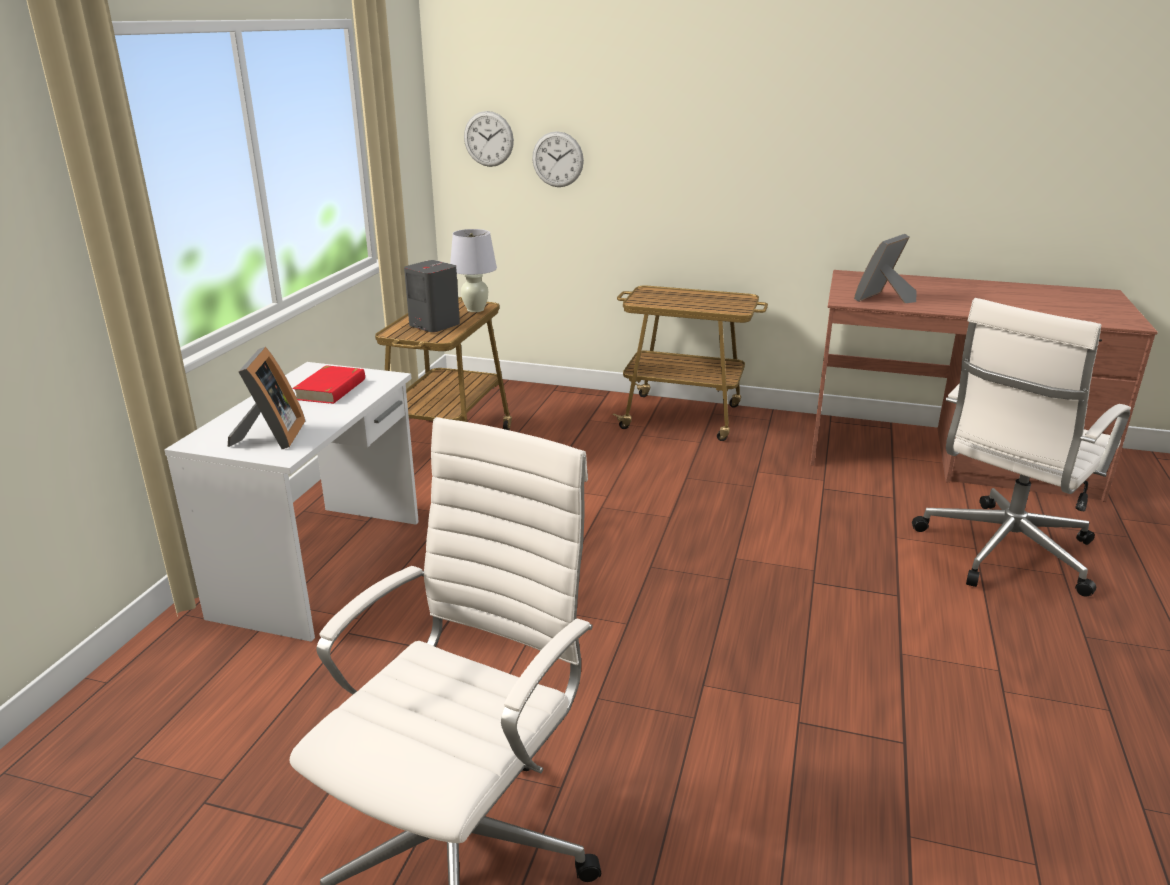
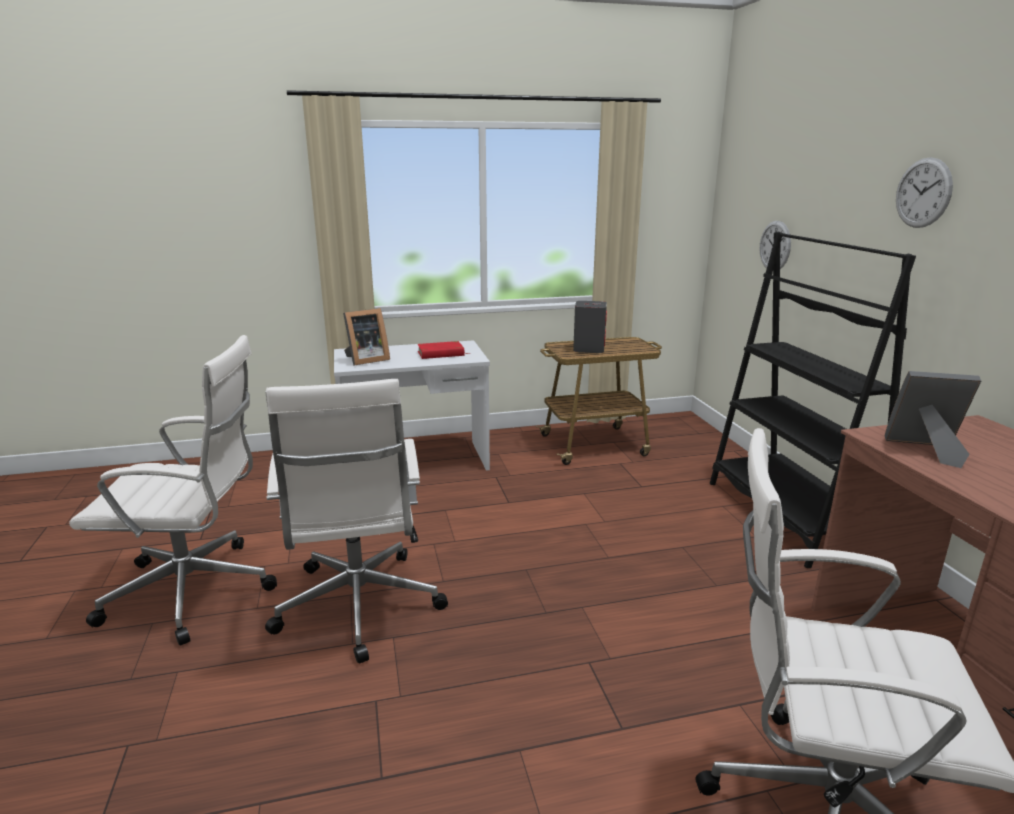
camera: 60 degrees right, 5 degrees down
white table lamp [450,229,497,312] -> none
wall clock [464,111,514,167] -> wall clock moved to [896,157,953,228]
cart [613,285,768,441] -> black bookcase [710,232,916,568]
none -> white office chair [265,379,448,663]

